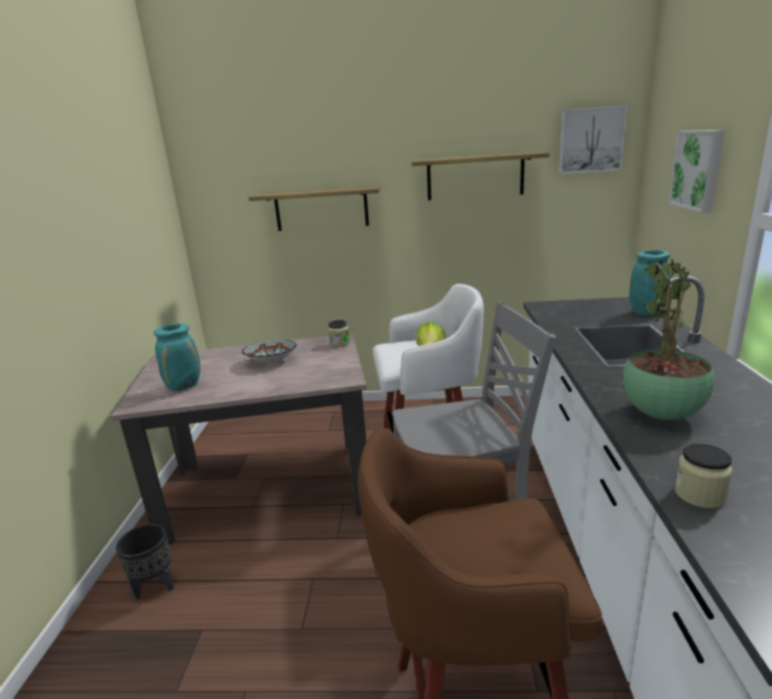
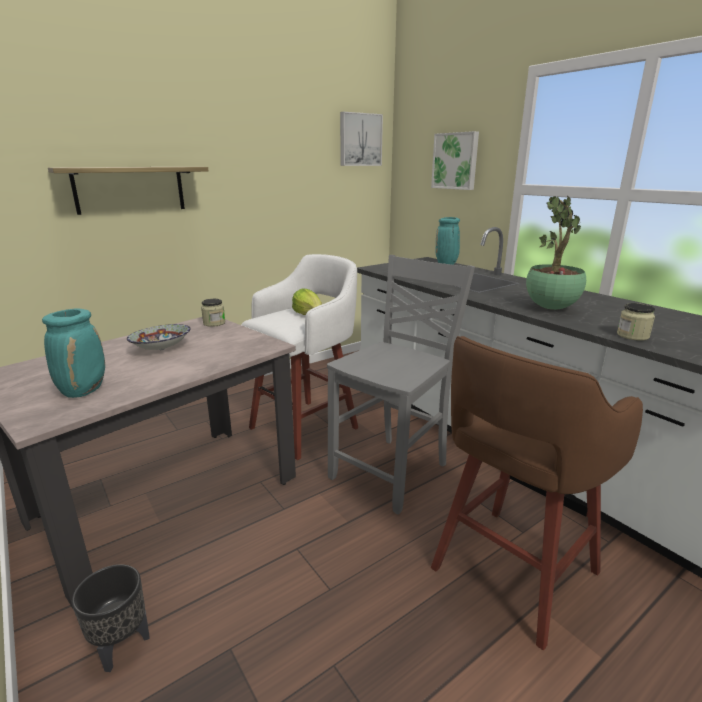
camera: 40 degrees left, 0 degrees up
shelf [412,151,549,200] -> none

